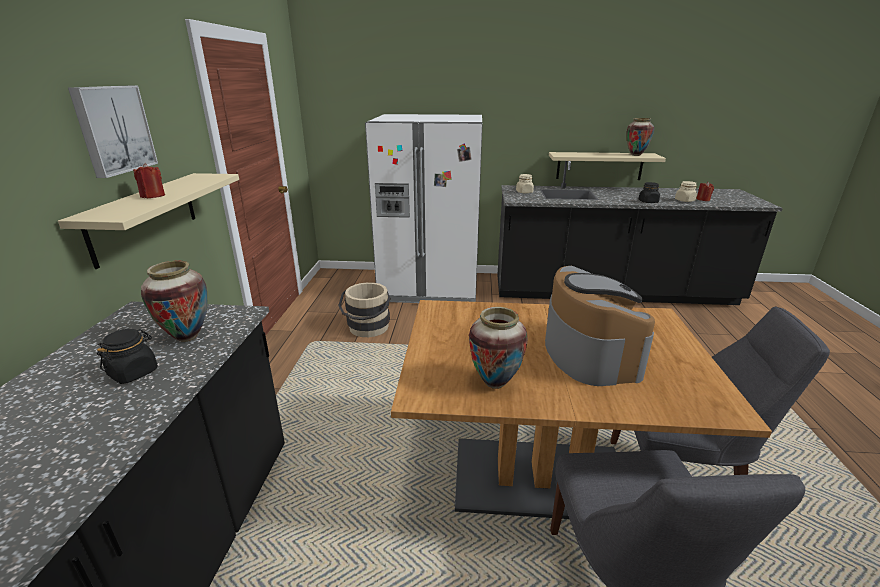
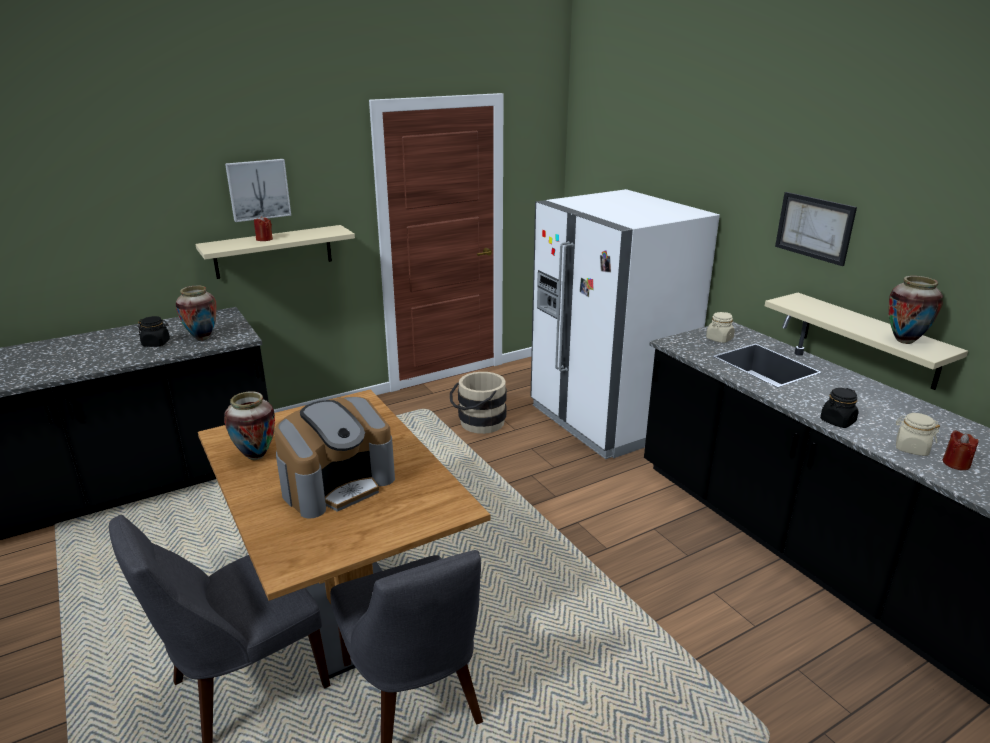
camera: 55 degrees right, 0 degrees up
none -> picture [775,192,857,266]

